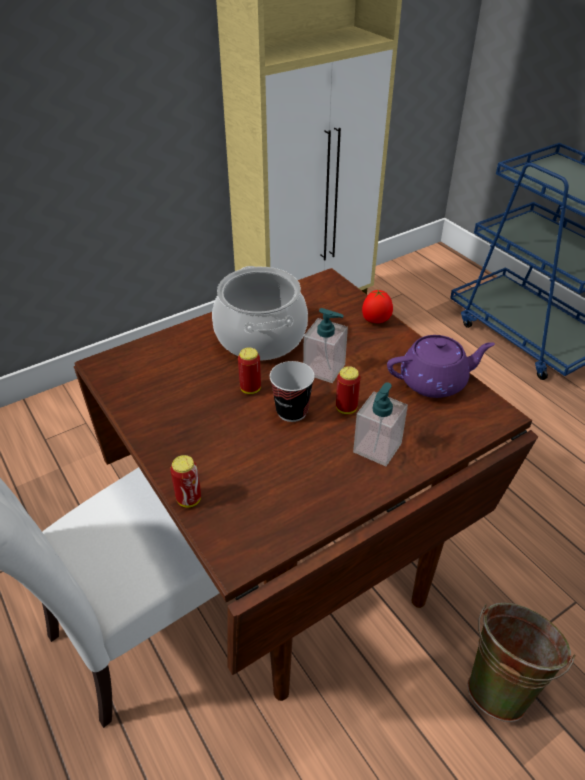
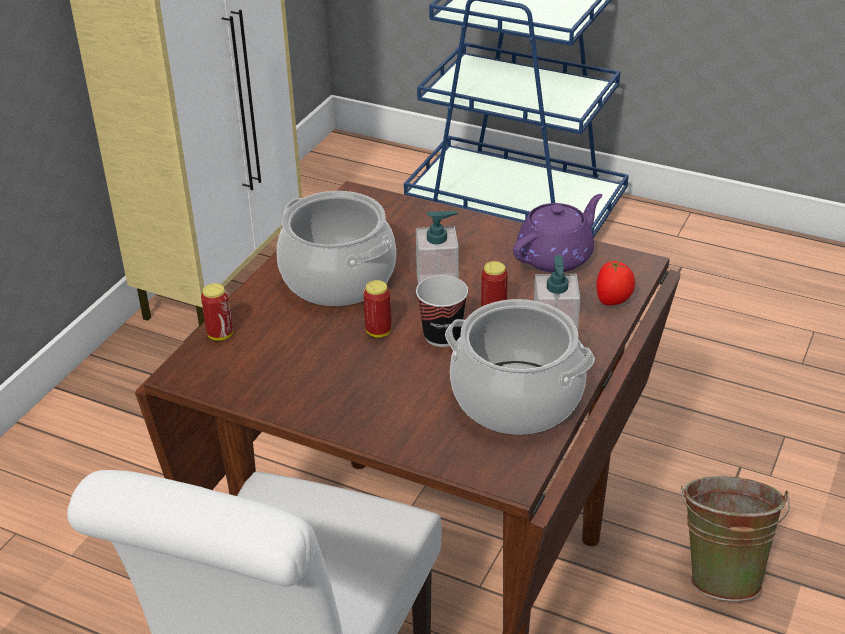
camera: 30 degrees left, 5 degrees down
can [170,455,201,507] -> can moved to [201,284,233,341]
tomato [362,290,393,323] -> tomato moved to [596,261,635,306]
none -> cooking pot [445,299,595,435]

